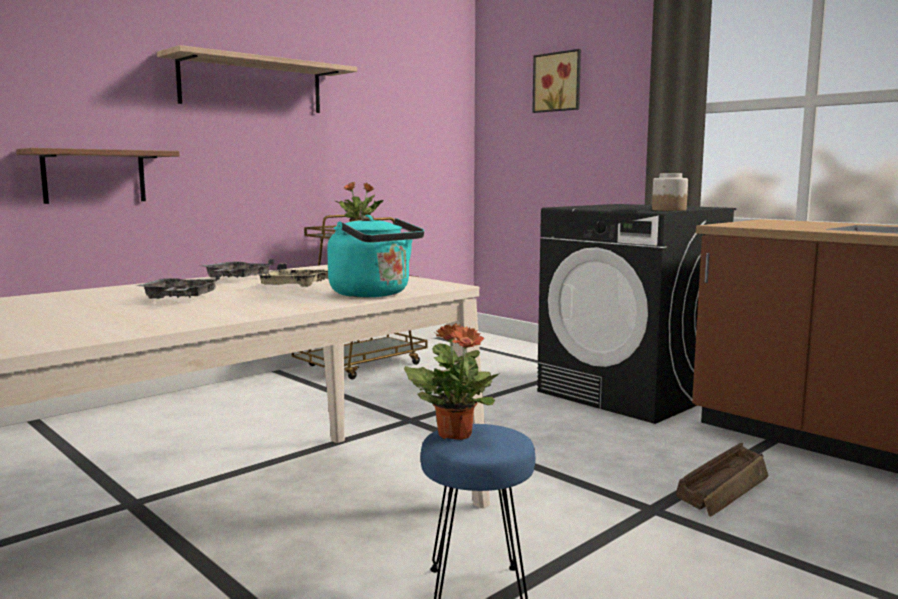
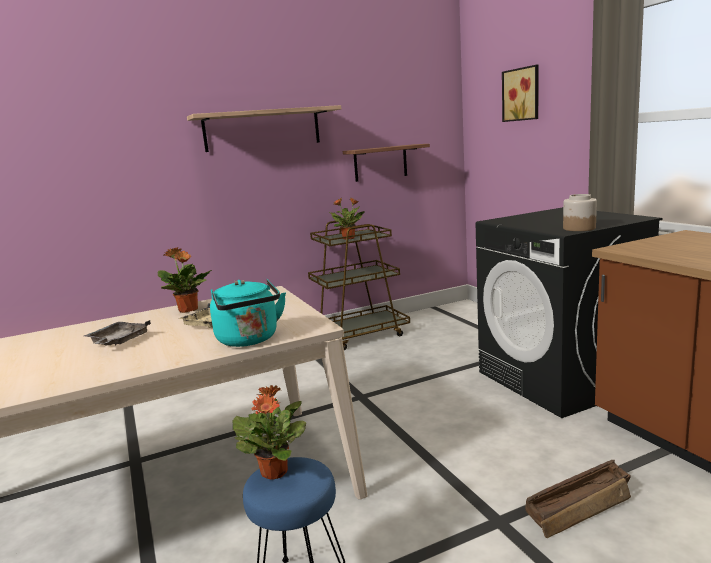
camera: 20 degrees right, 5 degrees up
shelf [16,148,180,204] -> shelf moved to [343,144,430,182]
grey tray [202,259,274,278] -> potted plant [158,247,212,313]

